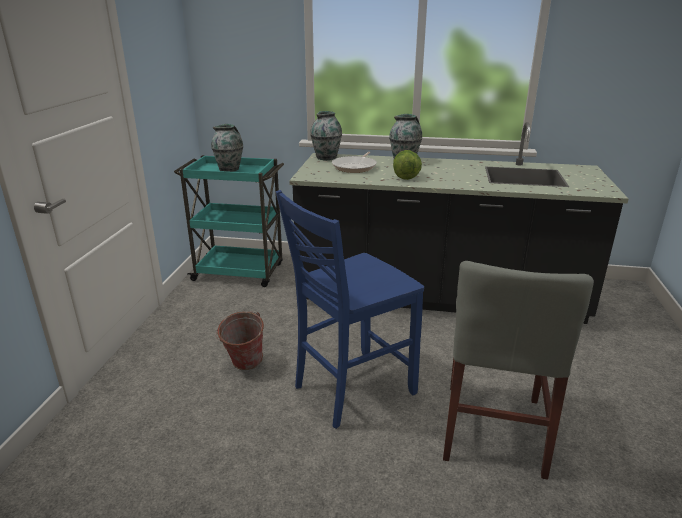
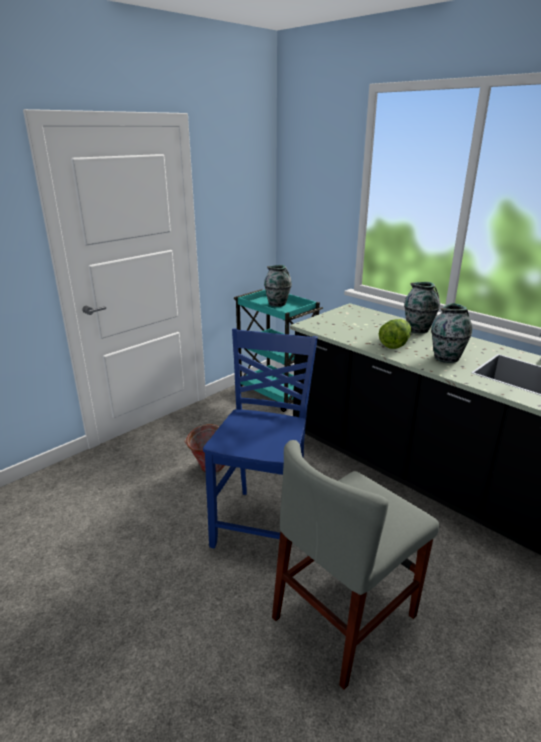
camera: 35 degrees right, 0 degrees up
blue chair [276,190,424,429] -> blue chair turned 105 degrees clockwise [203,328,318,548]
vase [310,111,342,160] -> vase moved to [431,303,472,363]
frying pan [332,152,377,173] -> none

